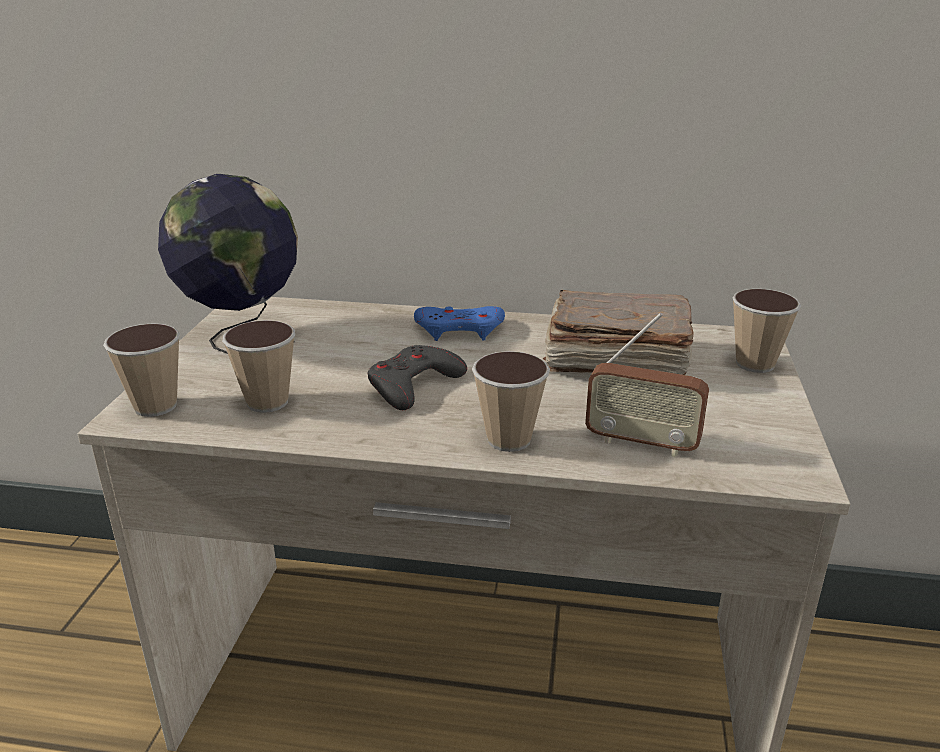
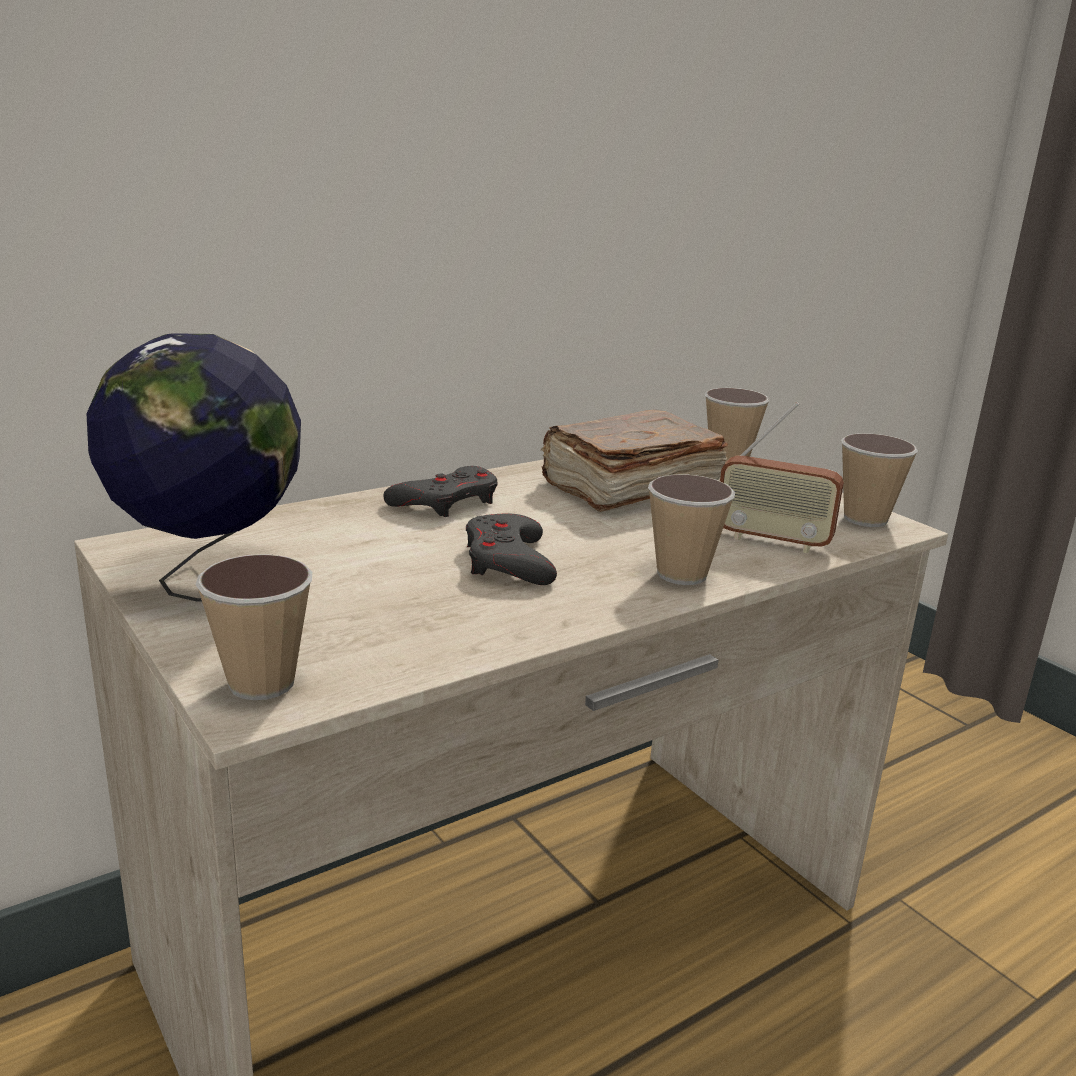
camera: 45 degrees left, 5 degrees down
cup [222,320,295,413] -> cup moved to [841,433,918,527]
blue game controller [414,306,505,341] -> grey game controller [383,466,498,517]
radio [585,313,709,457] -> radio turned 45 degrees clockwise [720,402,844,553]

